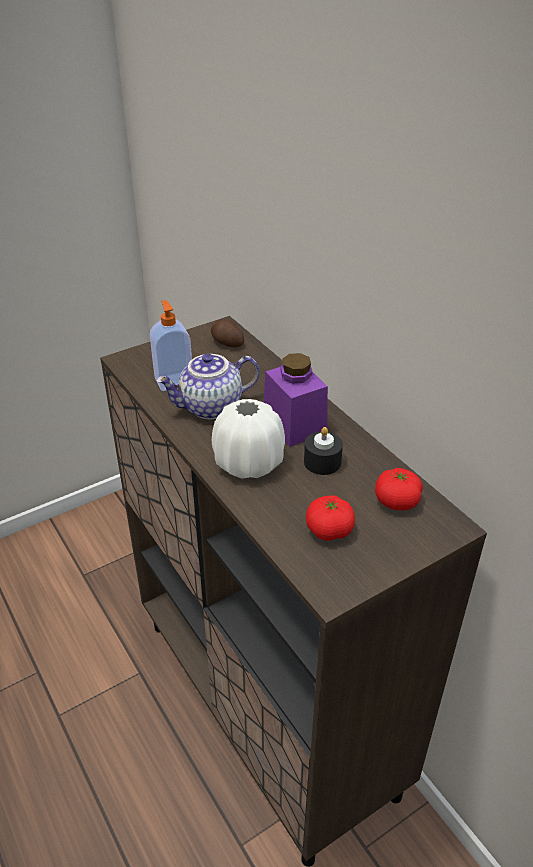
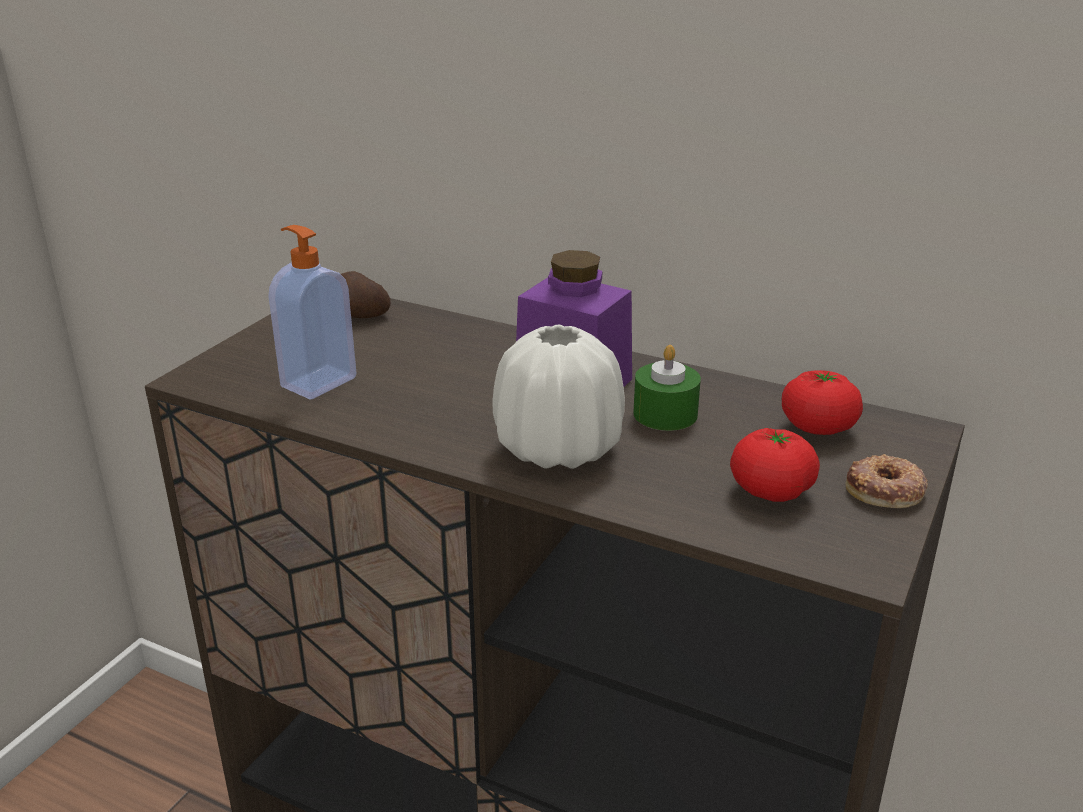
camera: 30 degrees left, 10 degrees down
teapot [156,353,260,420] -> none
black candle [304,427,343,475] -> green candle [633,345,701,431]
none -> donut [846,454,928,508]

